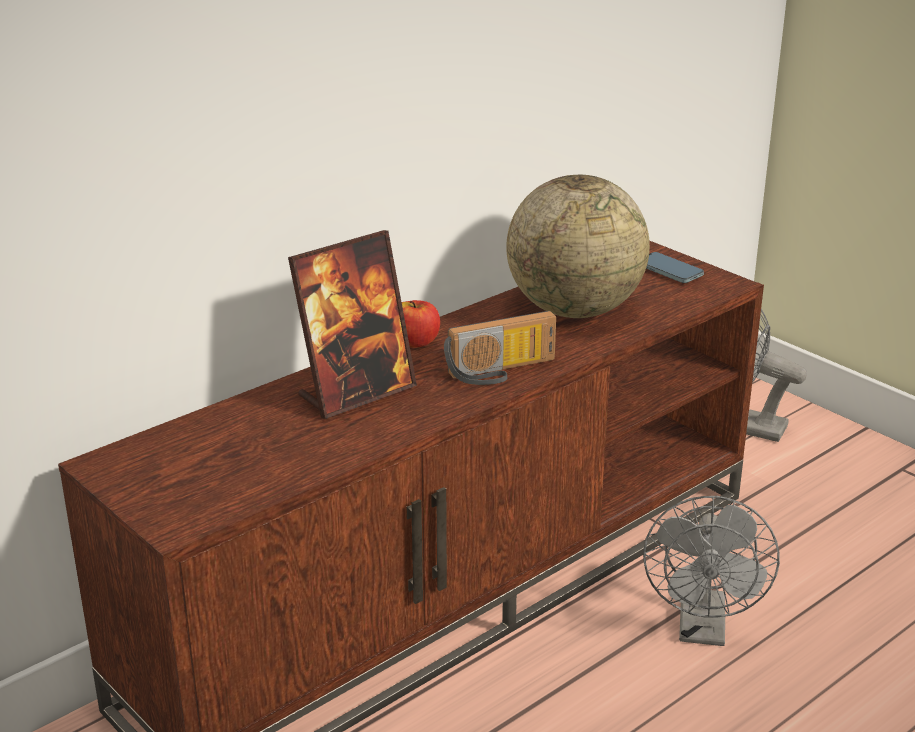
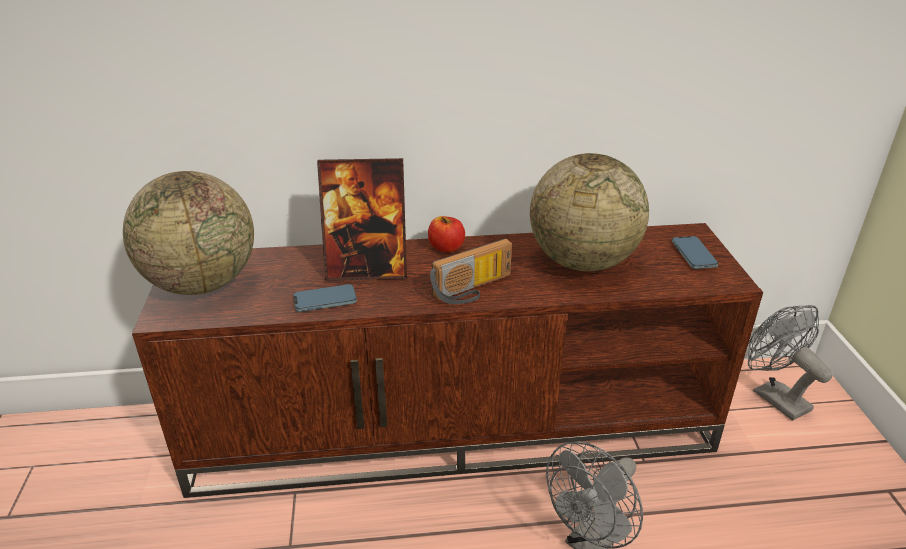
camera: 35 degrees right, 5 degrees up
radio [444,311,556,385] -> radio turned 45 degrees counterclockwise [430,238,512,304]
none -> globe [123,171,254,295]
none -> phone [293,284,357,312]

